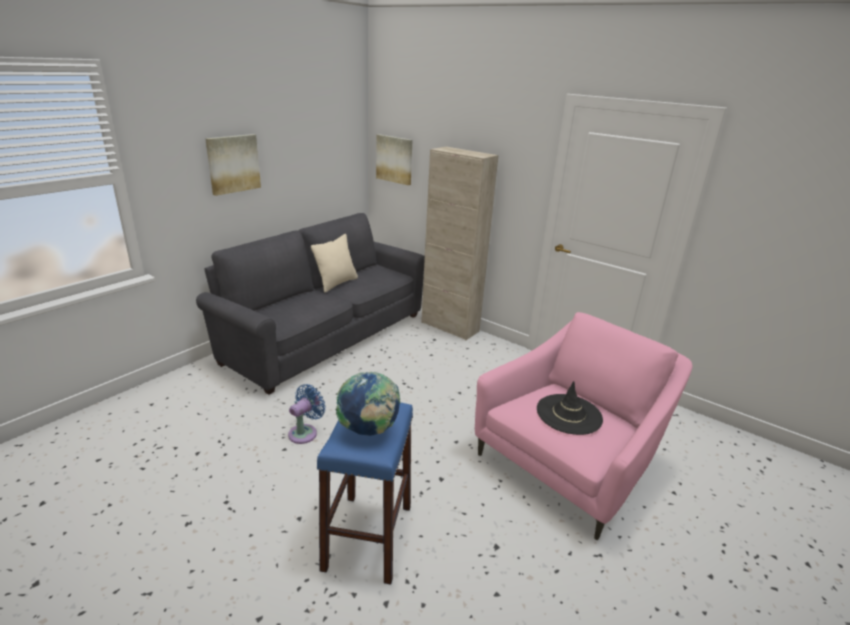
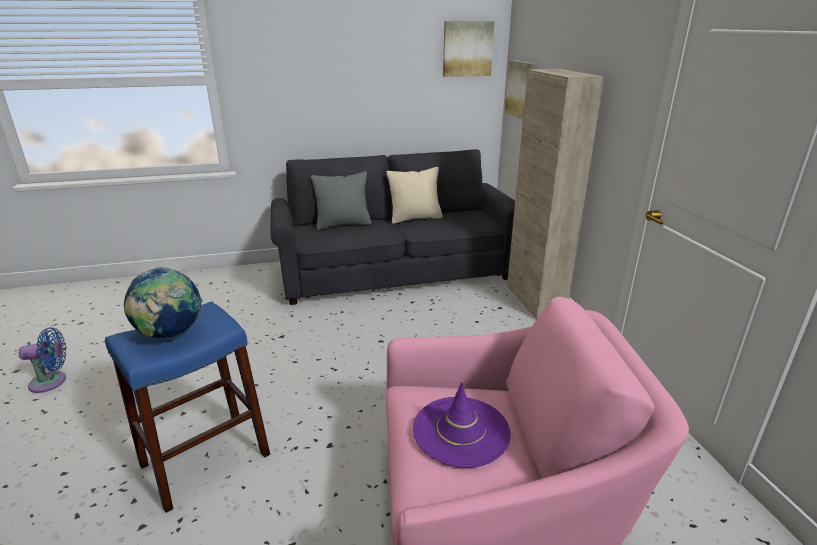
camera: 40 degrees right, 0 degrees up
picture [205,134,261,196] -> picture moved to [443,21,495,77]
blue fan [288,384,326,444] -> blue fan moved to [19,327,66,393]
black hat [537,381,603,435] -> purple hat [413,382,511,468]
none -> grey pillow [311,171,371,230]

